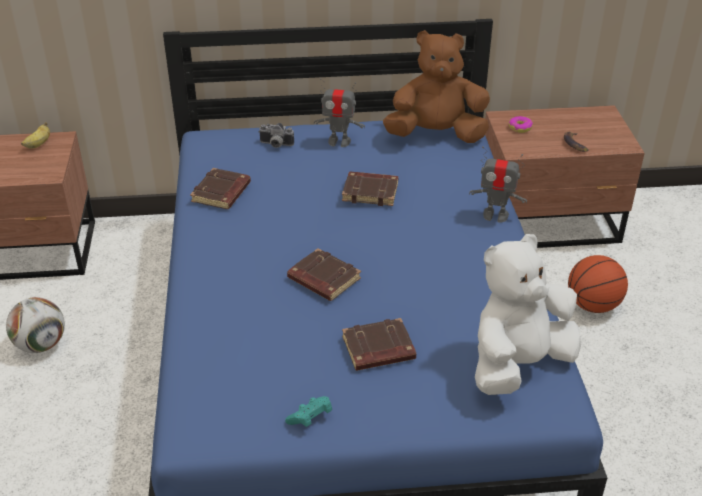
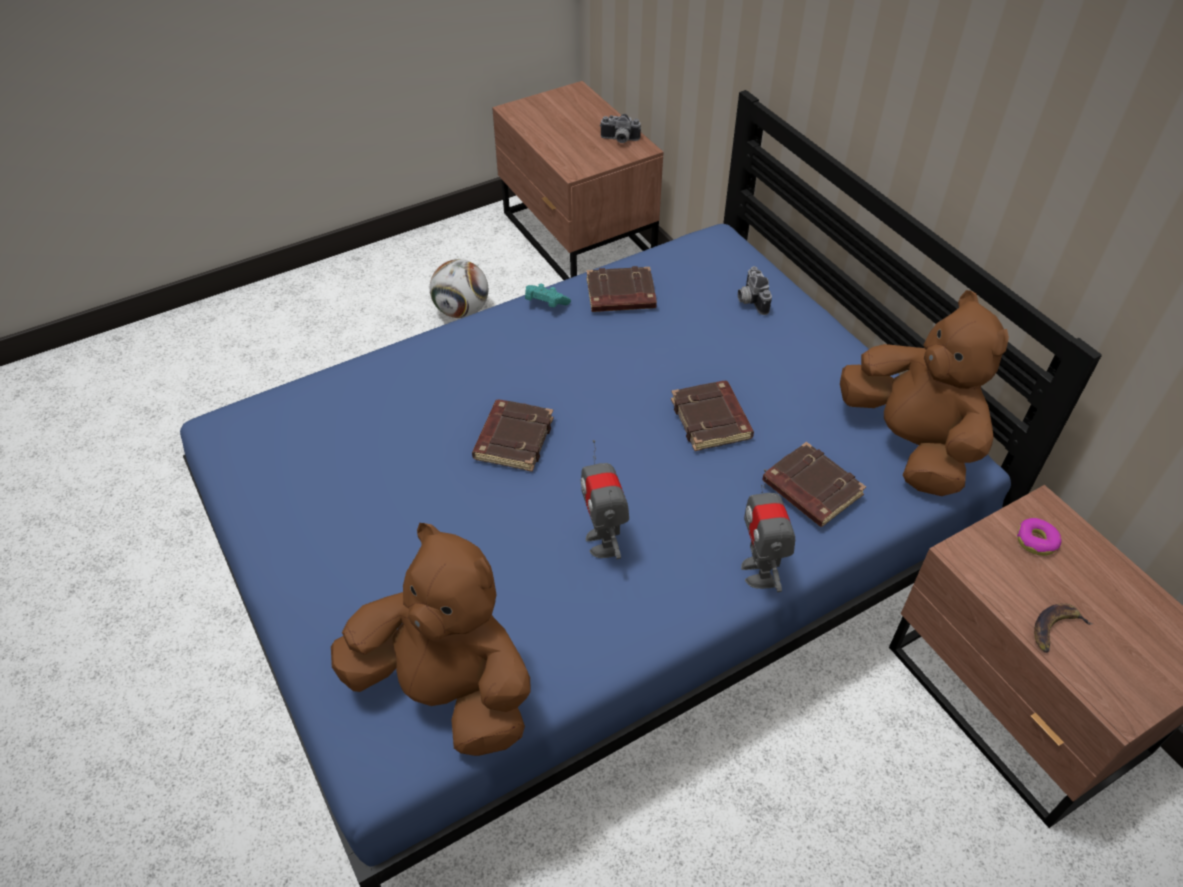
camera: 65 degrees right, 10 degrees up
banana [21,122,50,149] -> camera [600,114,641,143]
turquoise game controller [285,396,332,427] -> turquoise game controller moved to [525,284,571,308]
toy robot [314,78,365,147] -> toy robot moved to [581,440,629,559]
brown book [342,318,416,371] -> brown book moved to [762,442,866,527]
white plush toy [475,234,581,395] -> brown plush toy [331,523,530,756]
basketball [568,255,628,313] -> none

